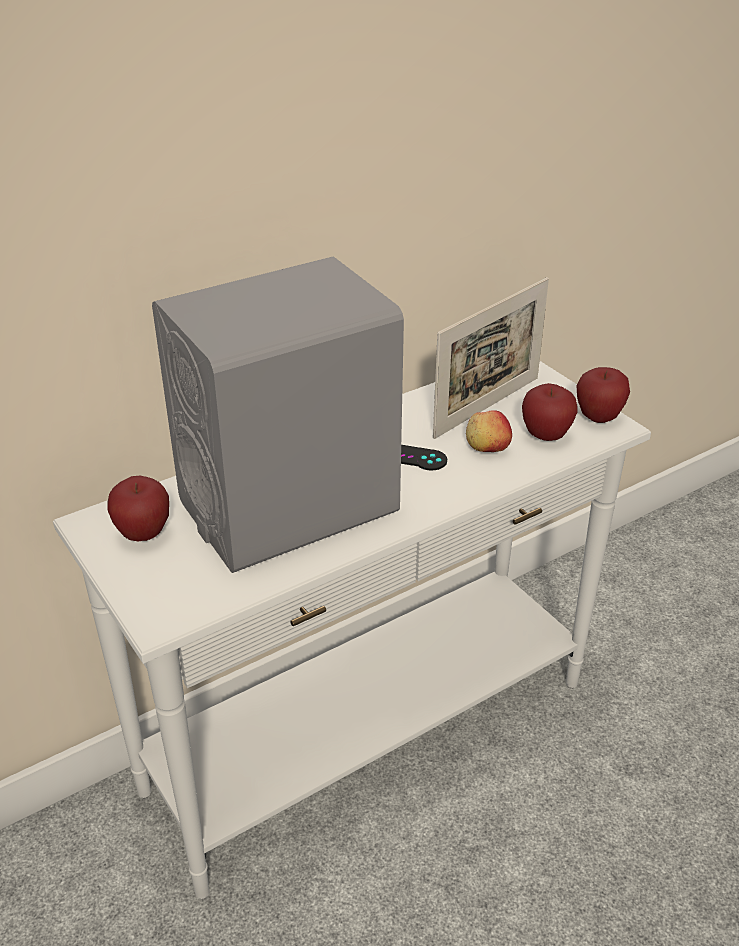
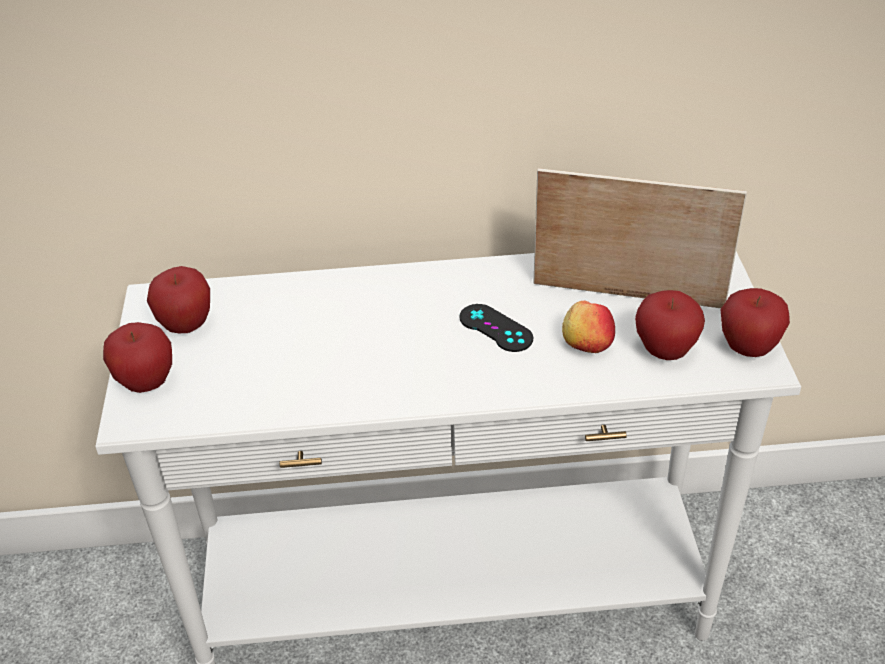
camera: 30 degrees right, 5 degrees up
grey speaker [152,256,404,573] -> none
picture frame [433,277,549,439] -> picture frame turned 150 degrees counterclockwise [533,168,747,308]
none -> apple [103,322,172,393]

